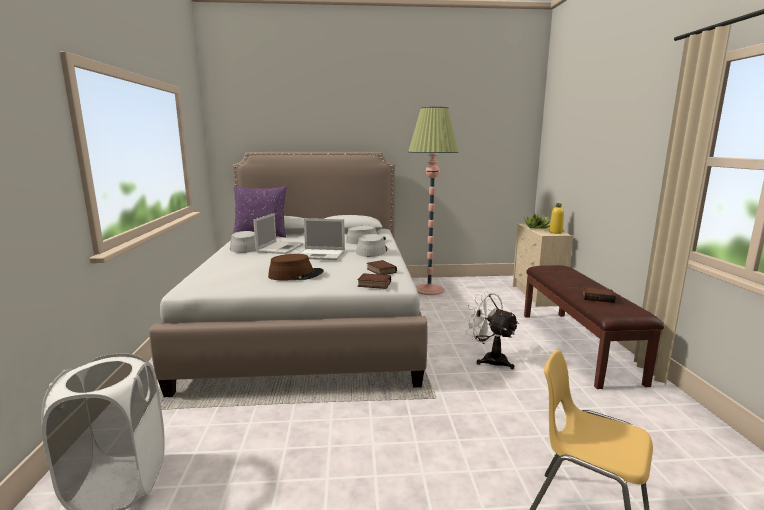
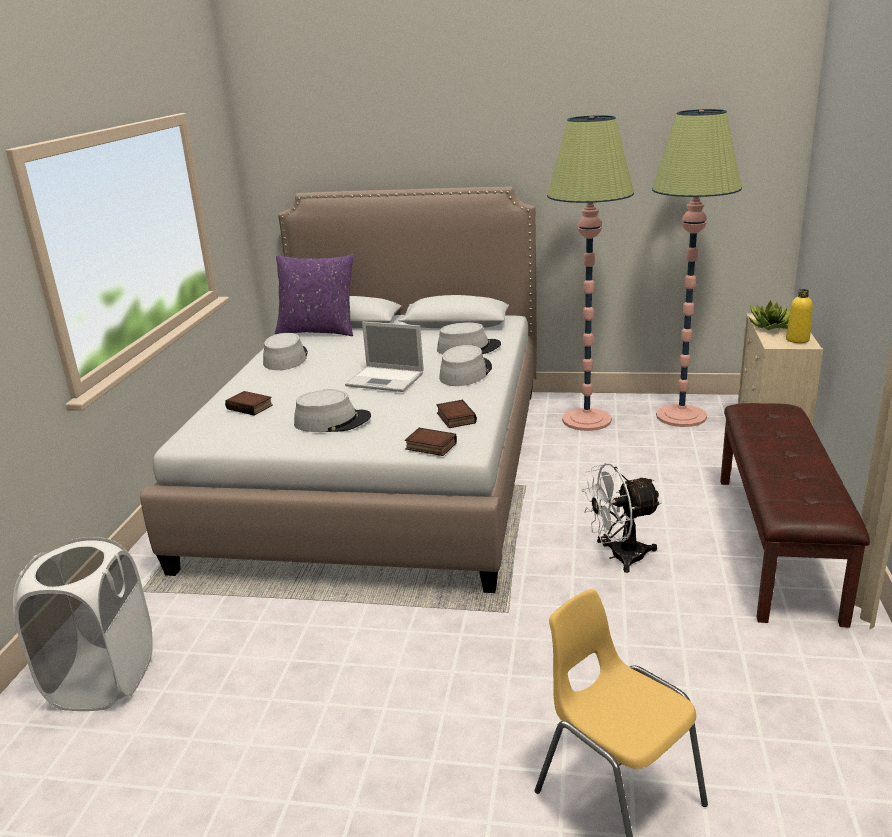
camera: 15 degrees right, 10 degrees up
laptop [253,213,303,254] -> none
brown hat [268,254,324,280] -> grey hat [294,390,371,432]
white fan [464,291,519,369] -> white fan turned 75 degrees counterclockwise [581,463,661,573]
book [582,287,616,303] -> book moved to [225,391,273,416]
none -> floor lamp [652,109,742,427]

